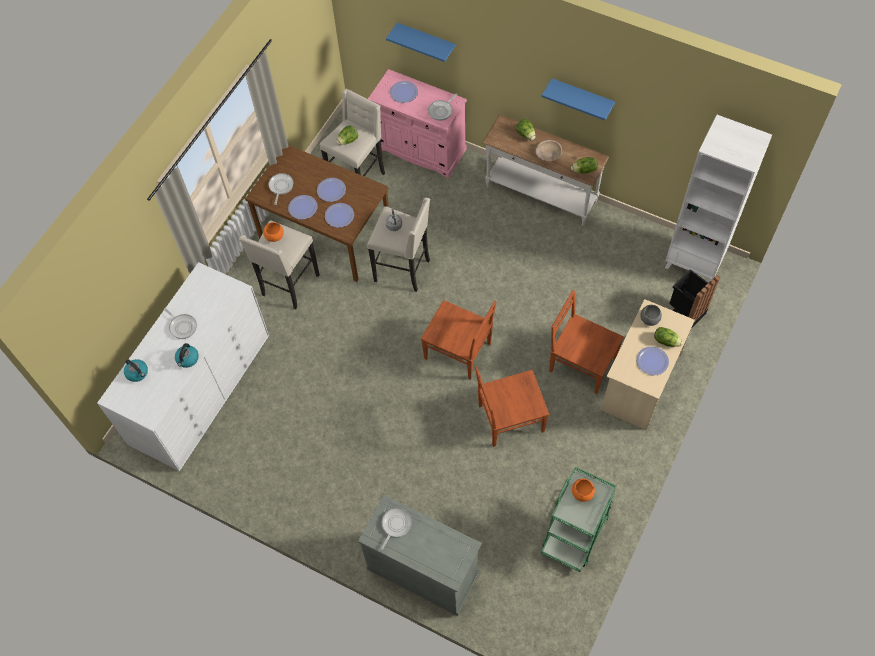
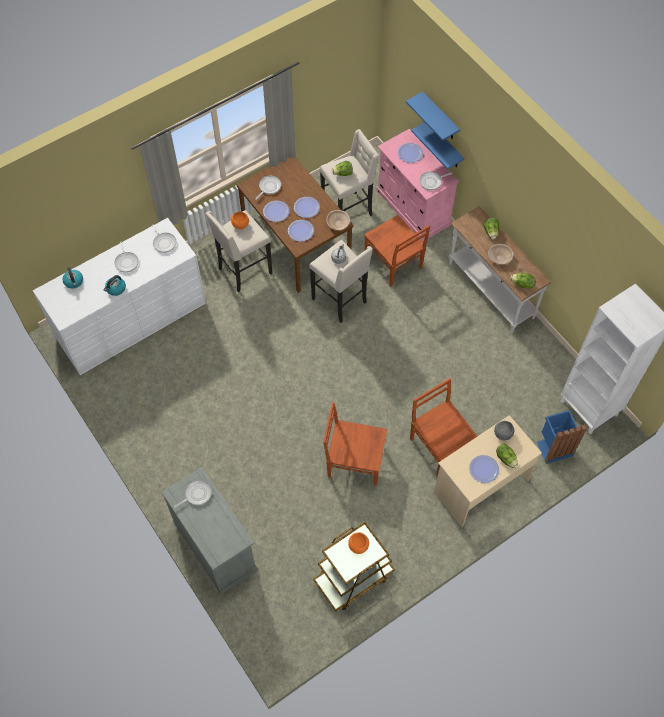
camera: 25 degrees right, 0 degrees up
brown chair [421,300,496,380] -> brown chair moved to [364,215,430,287]
green cart [541,467,616,572] -> brown cart [313,522,395,612]
blue shelf [542,78,615,121] -> blue shelf moved to [411,122,464,169]
black trash can [669,269,720,327] -> blue trash can [537,410,587,464]
none -> frying pan [152,225,176,253]
none -> beige bowl [326,210,350,230]

